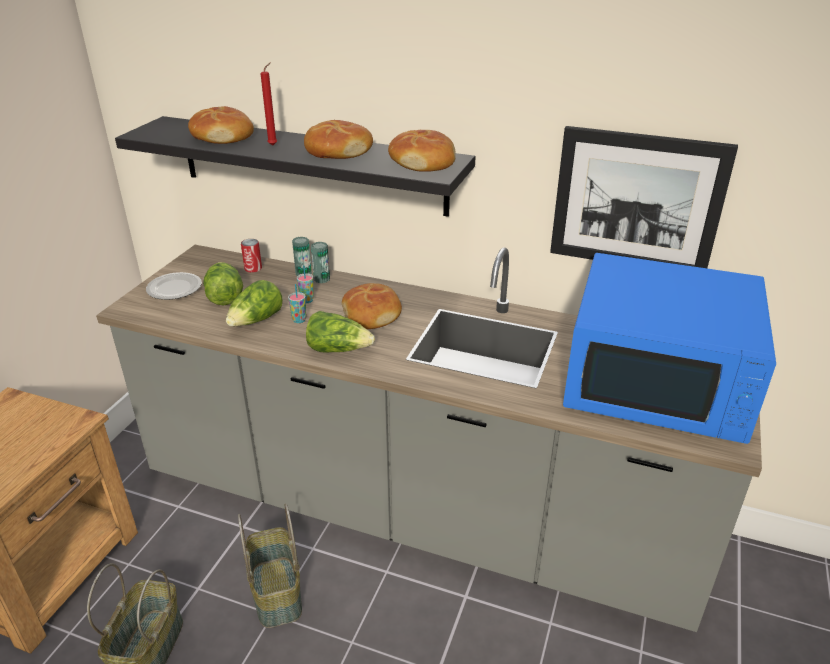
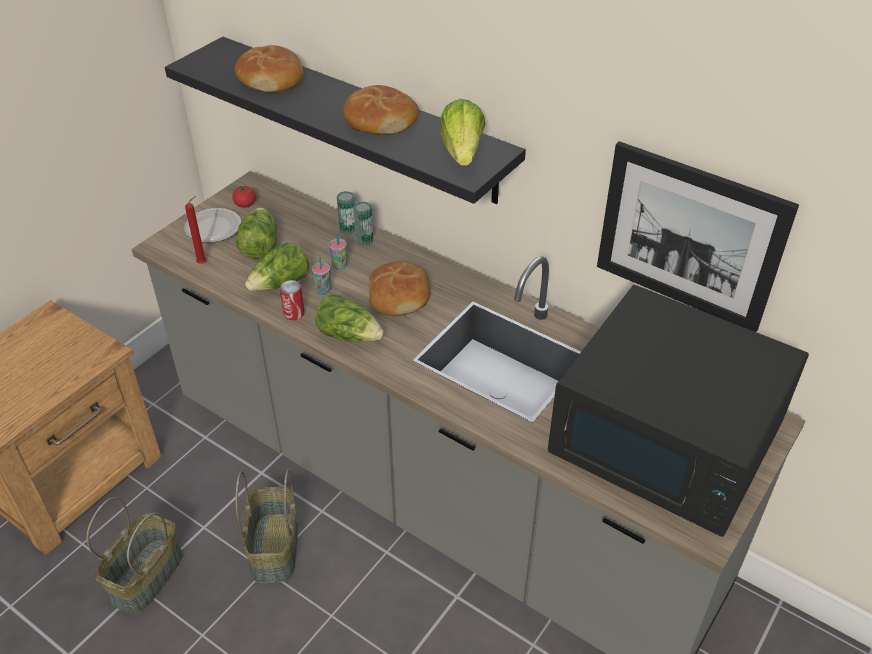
camera: 15 degrees right, 10 degrees up
can [241,239,262,273] -> can moved to [280,280,305,320]
red candle [260,62,277,145] -> red candle moved to [185,196,206,264]
bread [388,130,456,172] -> lettuce [439,99,486,165]
blue microwave [563,253,776,444] -> black microwave [548,285,809,537]
none -> tomato [232,185,256,208]

